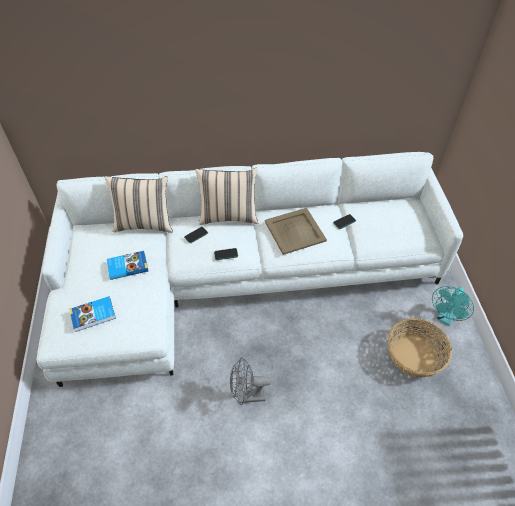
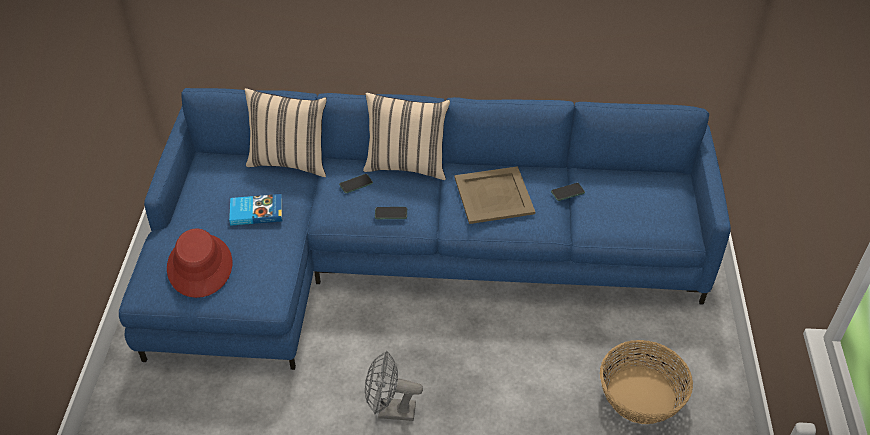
camera: 10 degrees right, 5 degrees down
white sofa [36,152,463,387] -> blue sofa [119,88,731,370]
book [69,296,116,332] -> red hat [167,228,232,298]
turquoise fan [432,286,474,326] -> none

